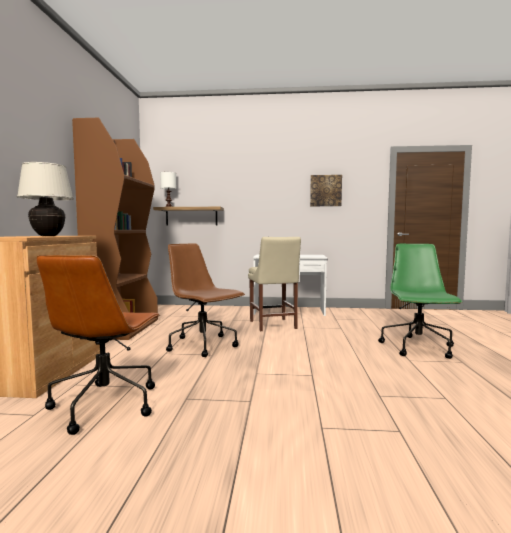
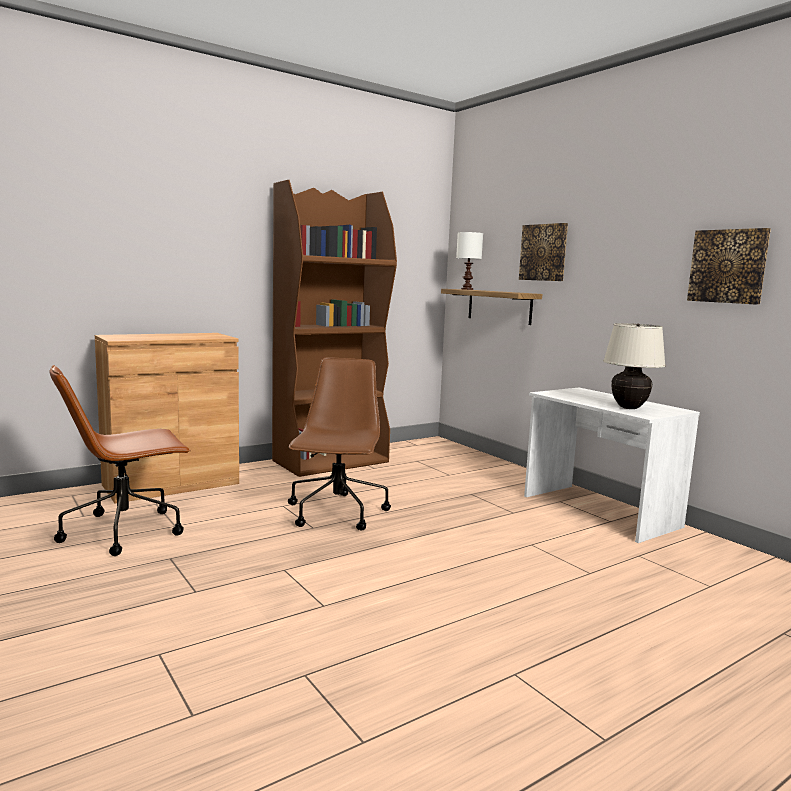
camera: 50 degrees right, 5 degrees up
beige table lamp [17,162,74,236] -> beige table lamp moved to [603,323,666,409]
beige chair [248,237,301,331] -> none
green office chair [378,244,462,359] -> none
none -> picture [519,223,568,281]

